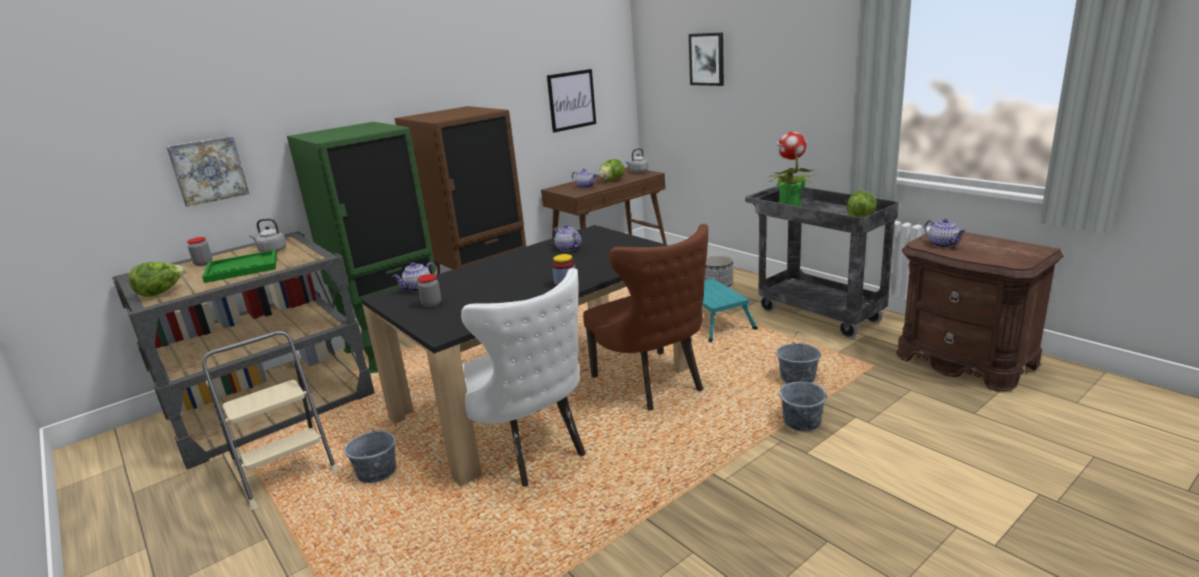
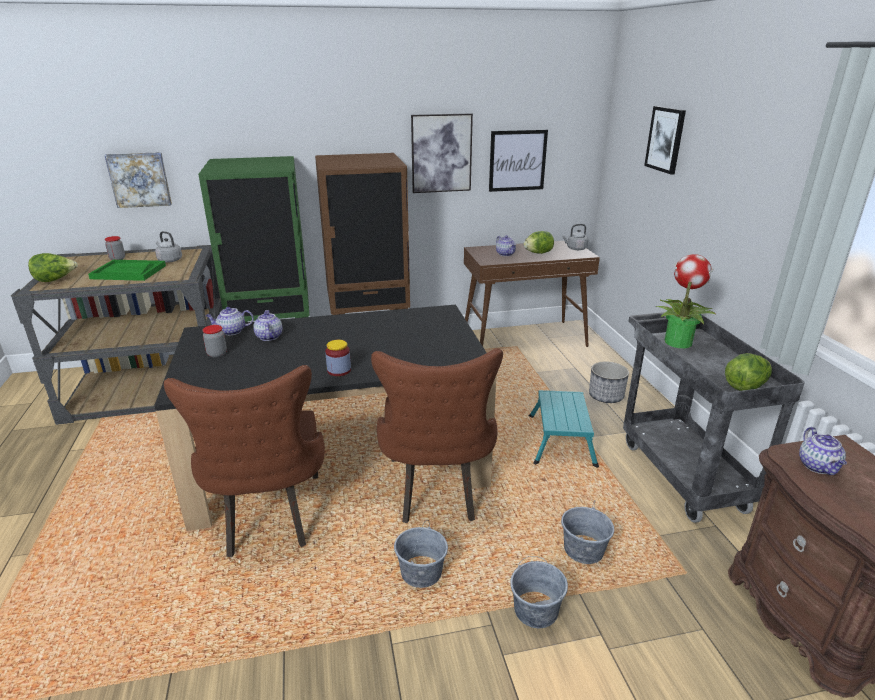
camera: 25 degrees right, 5 degrees up
beige step ladder [202,331,339,510] -> none
grey bucket [344,420,396,483] -> grey bucket moved to [394,520,448,588]
white chair [461,268,586,487] -> brown chair [164,365,325,557]
teapot [553,225,582,252] -> teapot moved to [253,310,282,341]
none -> picture [411,113,473,193]

